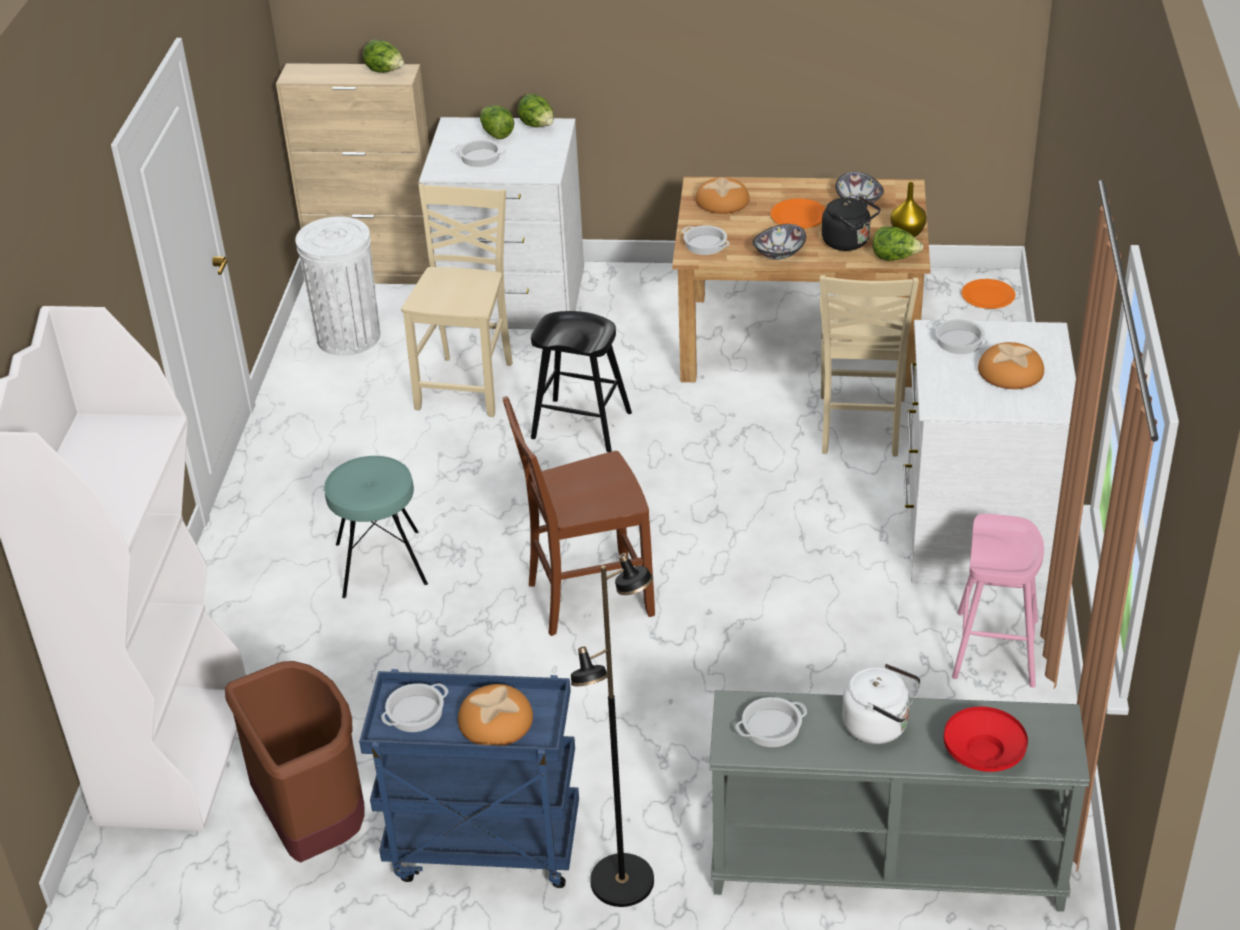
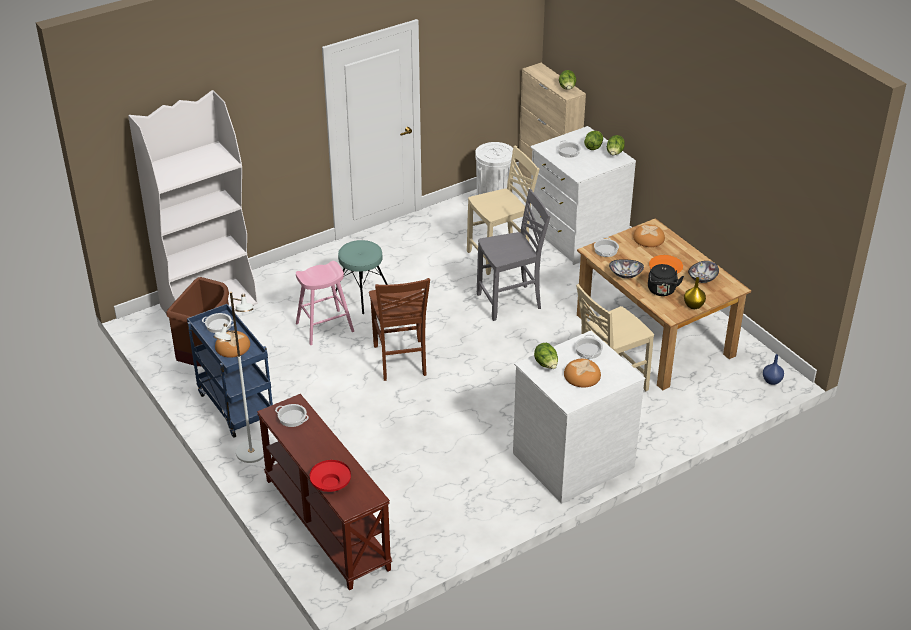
camera: 50 degrees right, 0 degrees up
brown chair [503,396,655,636] -> brown chair turned 135 degrees counterclockwise [369,278,430,381]
black stool [531,311,632,452] -> grey chair [477,189,551,321]
black floor lamp [571,553,654,907] -> white floor lamp [213,292,264,463]
grey console table [709,690,1090,912] -> brown console table [257,394,392,590]
white kettle [842,664,921,744] -> none
lettuce [873,227,923,261] -> lettuce moved to [534,343,558,369]
pink stool [952,514,1044,688] -> pink stool moved to [296,261,354,345]
orange plate [961,279,1016,309] -> blue vase [763,354,784,385]

